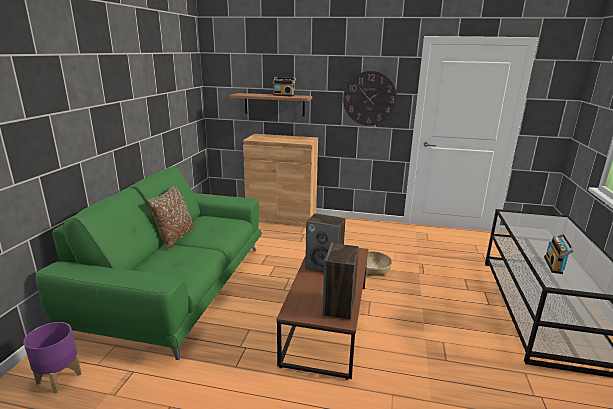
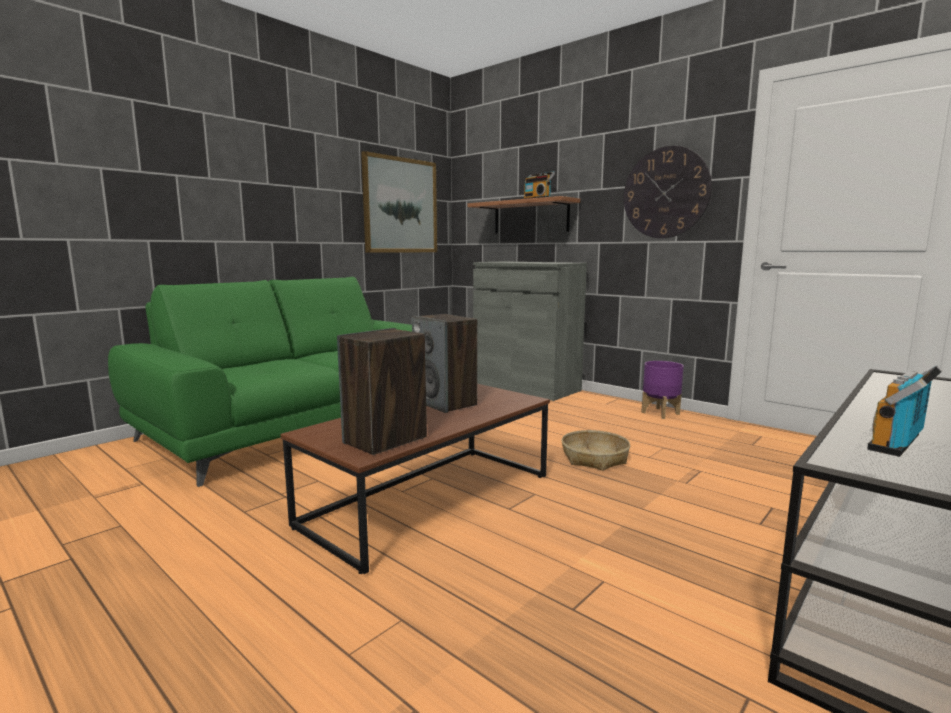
camera: 30 degrees right, 10 degrees down
purple planter [24,322,82,394] -> purple planter moved to [641,361,684,419]
brown pillow [147,184,194,250] -> none
brown cabinet [243,134,318,227] -> grey cabinet [473,261,587,401]
none -> picture [361,151,437,253]

